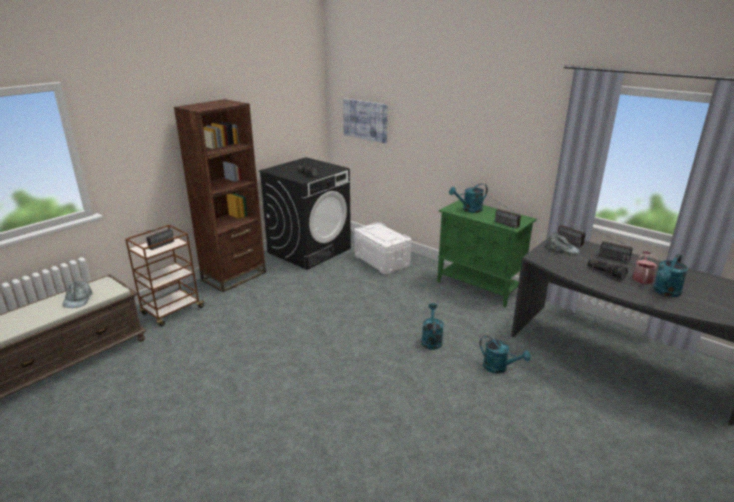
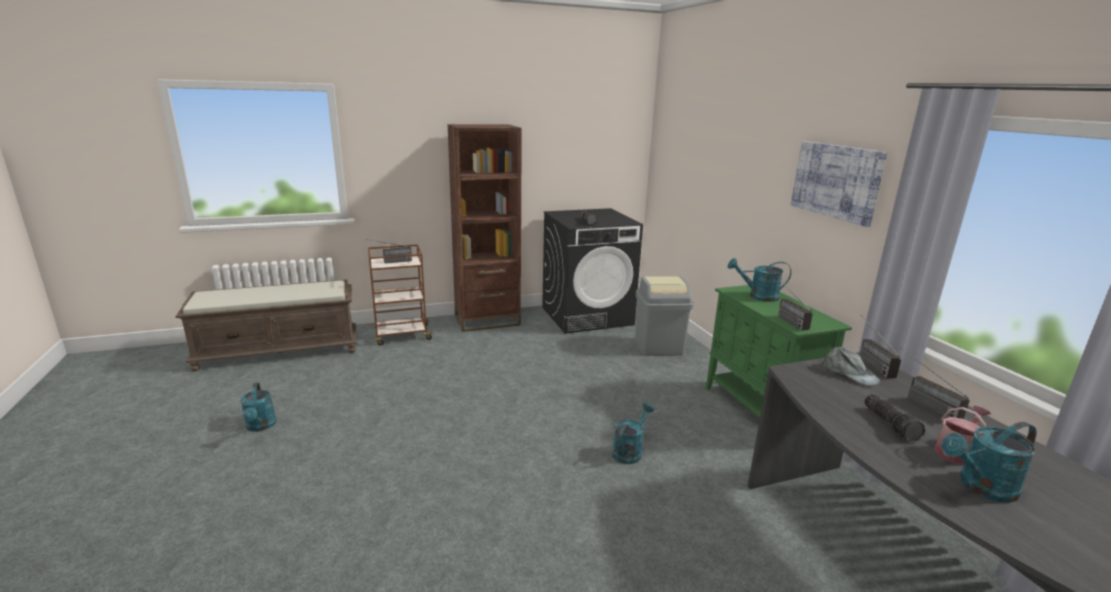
camera: 30 degrees right, 5 degrees down
grey cap [62,281,93,308] -> none
picture [343,98,387,143] -> picture moved to [791,141,887,227]
white storage box [354,222,411,274] -> grey trash can [635,276,694,356]
turquoise watering can [480,335,531,373] -> turquoise watering can moved to [240,383,277,432]

